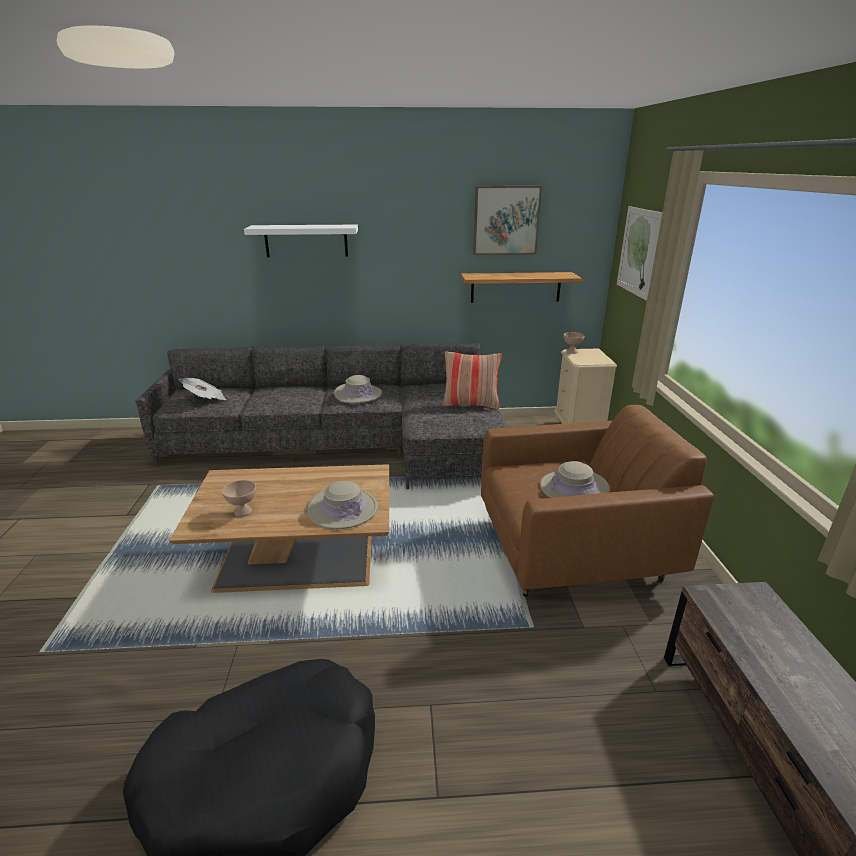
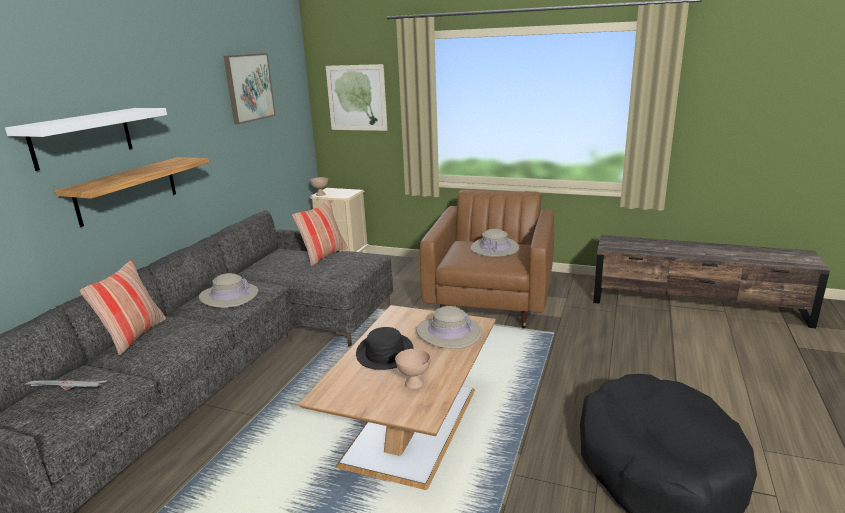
camera: 65 degrees left, 5 degrees down
shelf [461,272,582,303] -> shelf moved to [55,157,209,227]
none -> pillow [80,260,166,355]
none -> black hat [356,327,414,370]

